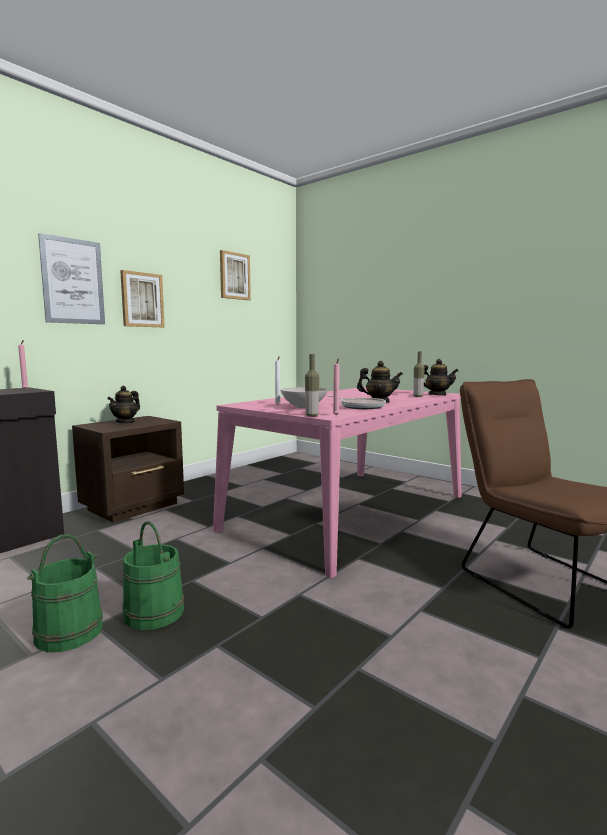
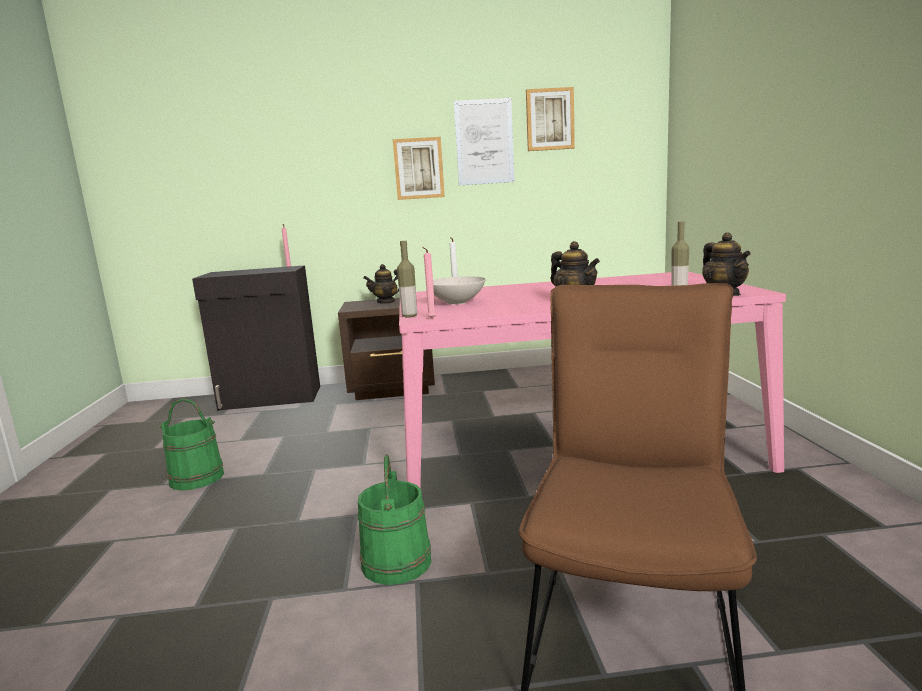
camera: 45 degrees right, 5 degrees up
picture [38,233,105,324] -> picture moved to [454,98,515,185]
green bucket [122,521,184,630] -> green bucket moved to [358,454,431,585]
frying pan [328,395,386,409] -> none

